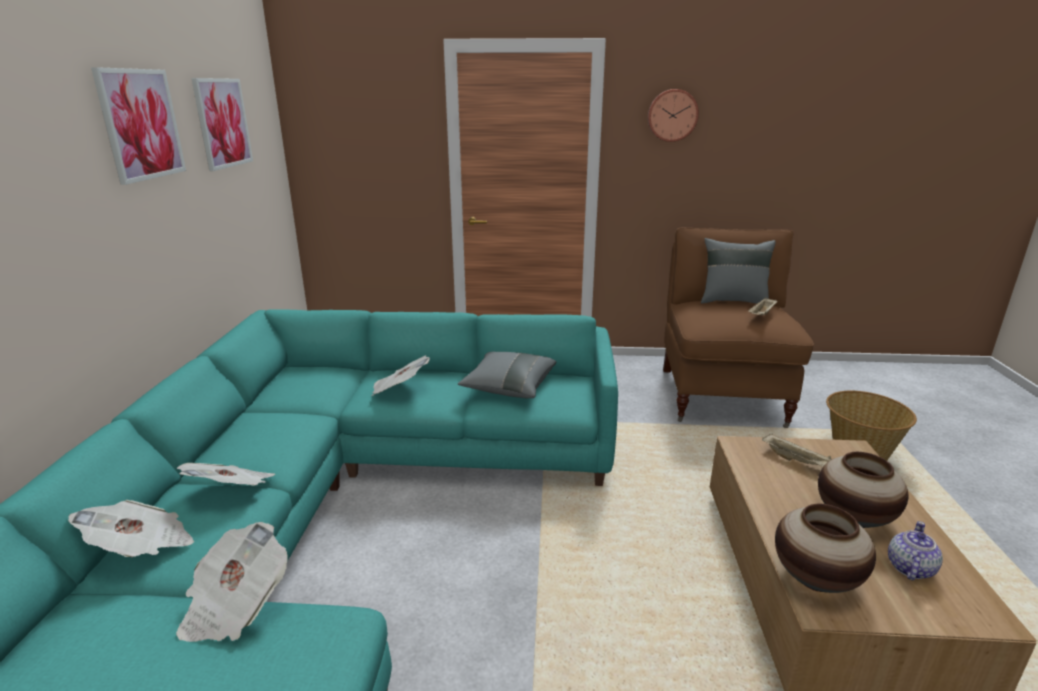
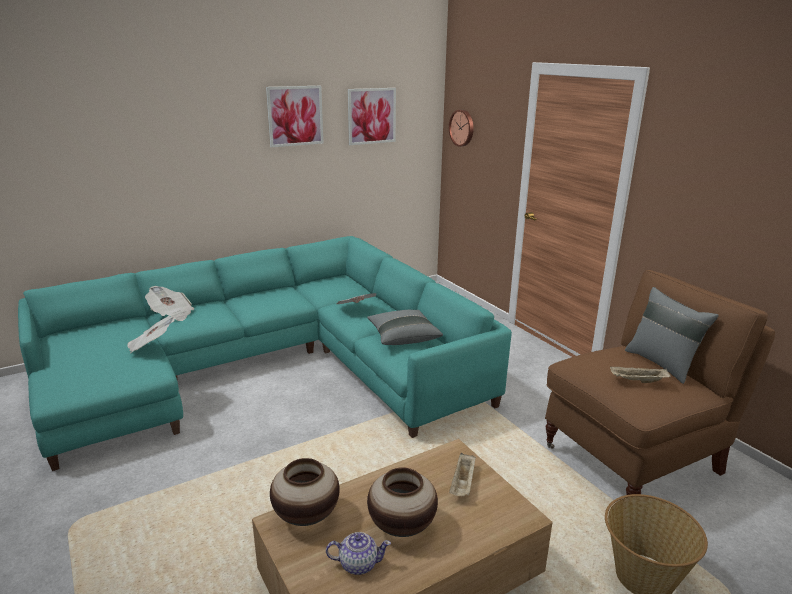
camera: 55 degrees right, 0 degrees up
newspaper [177,463,275,485] -> none
wall clock [648,89,699,142] -> wall clock moved to [449,110,474,147]

